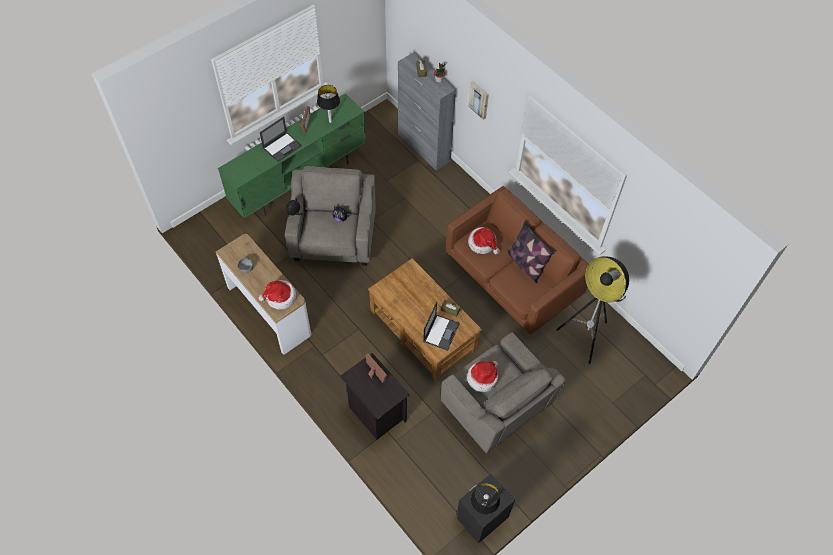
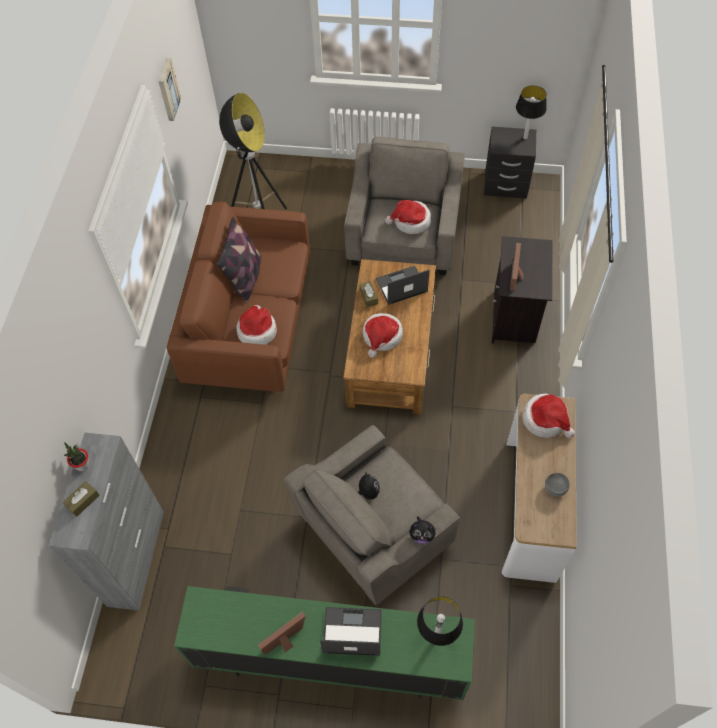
camera: 130 degrees left, 0 degrees up
table lamp [317,85,340,123] -> table lamp moved to [417,596,463,646]
picture [468,81,489,120] -> picture moved to [158,58,181,121]
none -> hat [363,313,403,358]

